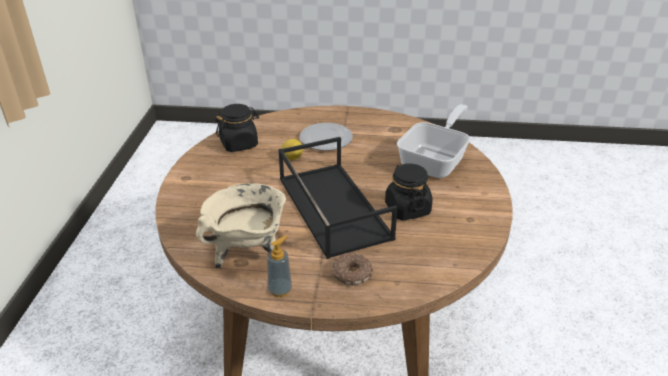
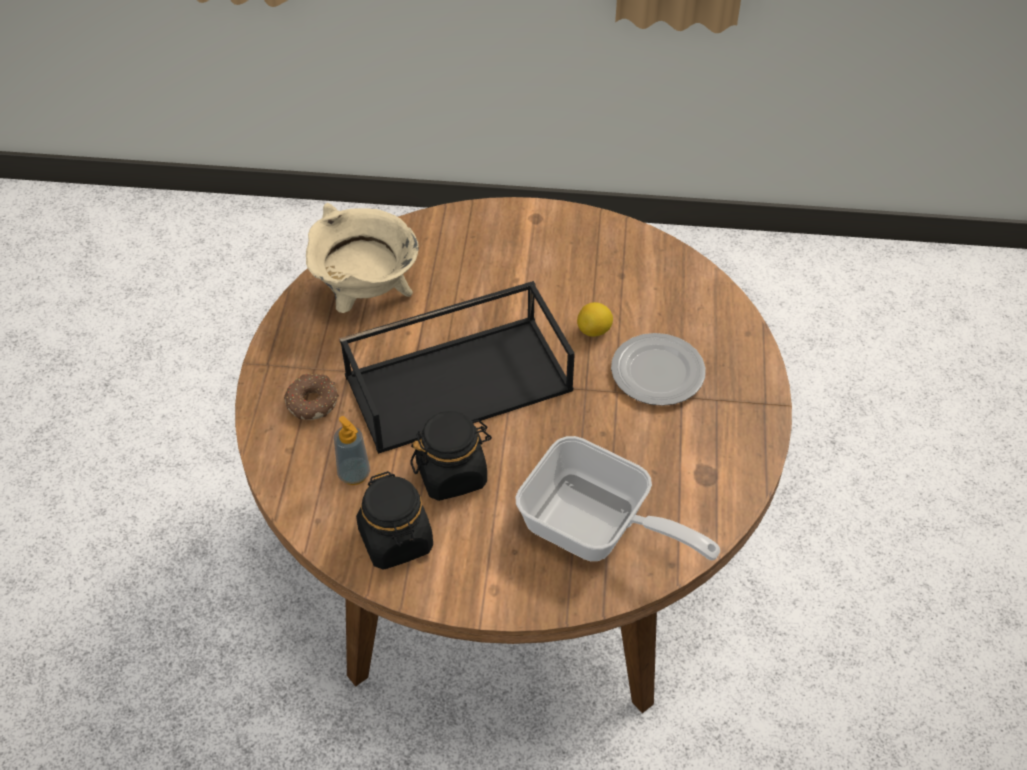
camera: 90 degrees right, 15 degrees up
black jar [216,104,259,152] -> black jar moved to [356,471,433,569]
soap dispenser [267,236,292,297] -> soap dispenser moved to [334,416,370,485]

